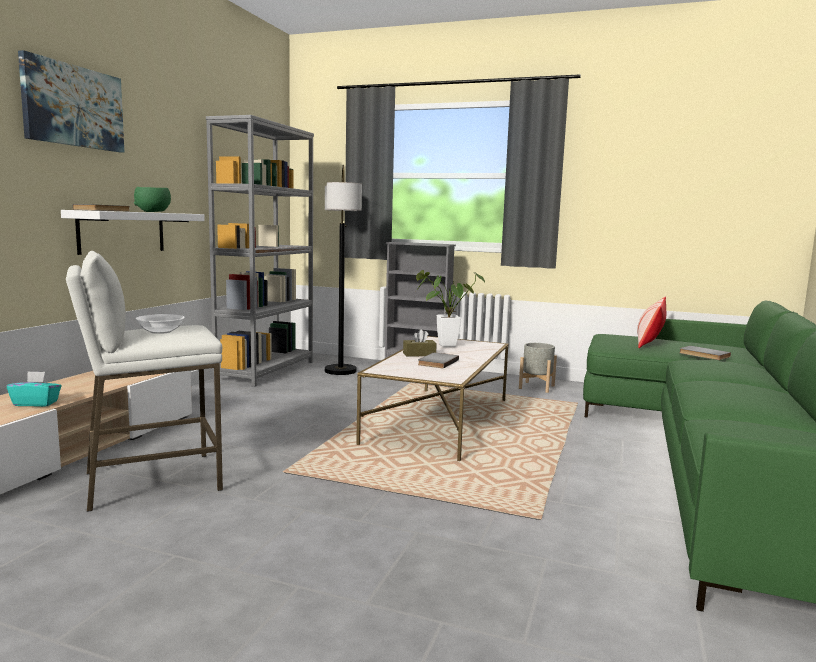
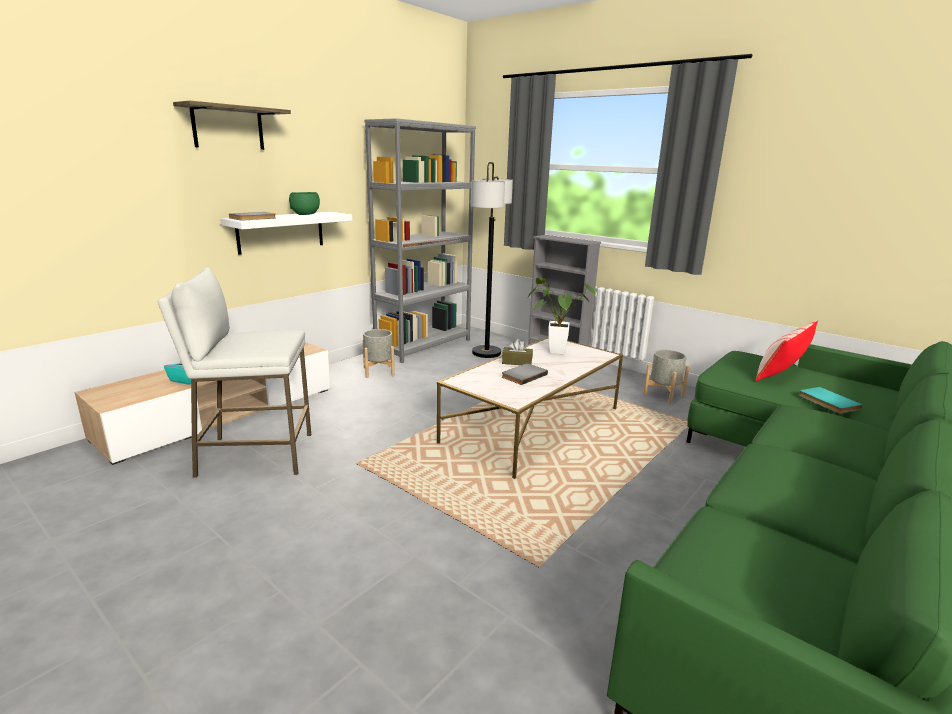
camera: 20 degrees right, 10 degrees up
picture [18,50,124,152] -> shelf [173,101,291,150]
bowl [136,314,185,334] -> none
grey book [680,346,731,360] -> turquoise book [799,387,863,414]
none -> grey planter [363,329,395,378]

